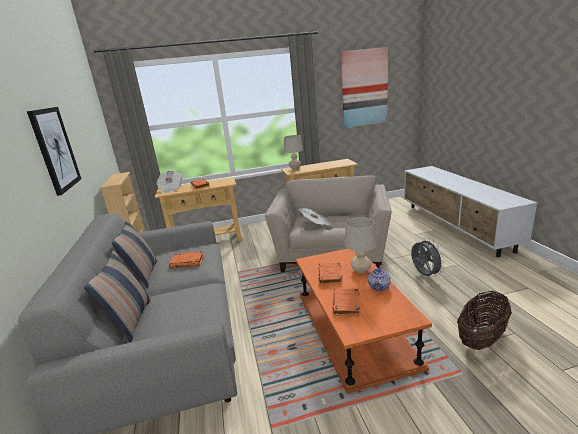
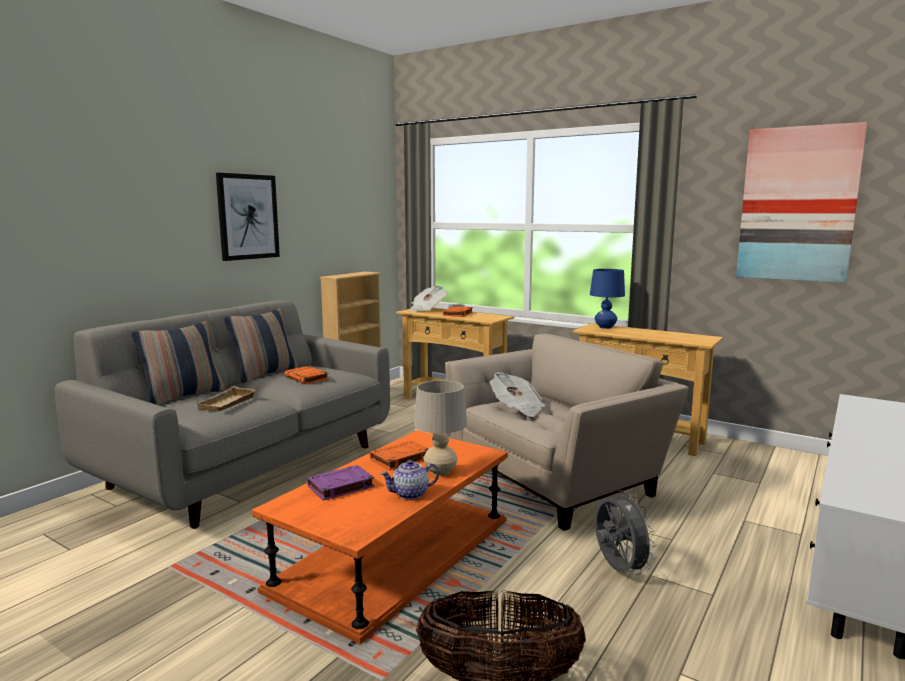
camera: 45 degrees right, 10 degrees down
beige table lamp [284,135,303,170] -> blue table lamp [590,269,625,329]
orange book [332,289,360,316] -> purple book [307,465,375,500]
grey fan [411,238,445,276] -> grey fan turned 45 degrees counterclockwise [595,490,656,575]
none -> beige tray [197,386,256,412]

